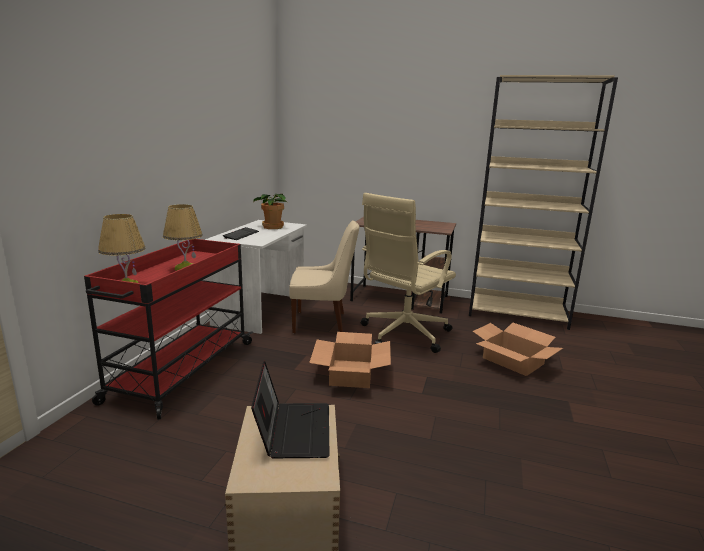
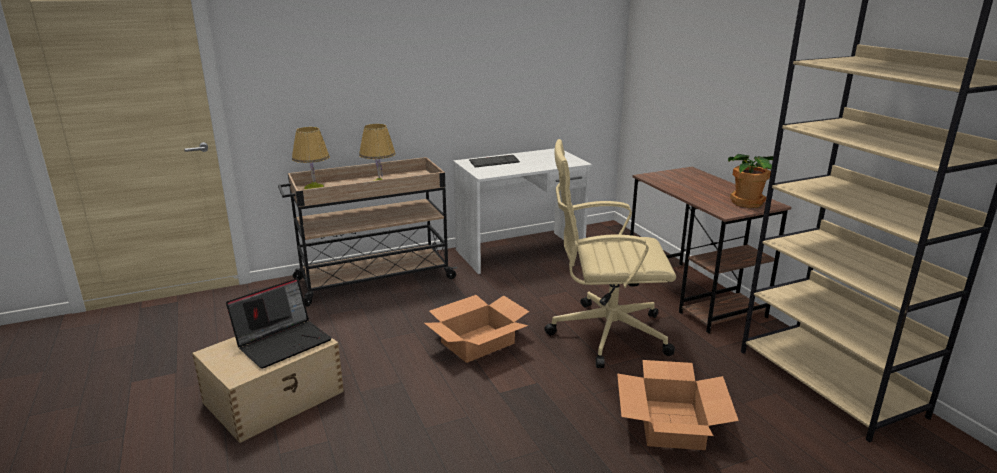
camera: 50 degrees right, 5 degrees up
red cart [84,239,253,420] -> beige cart [278,157,458,307]
potted plant [253,194,288,229] -> potted plant moved to [728,154,777,208]
beige chair [289,220,359,333] -> none

